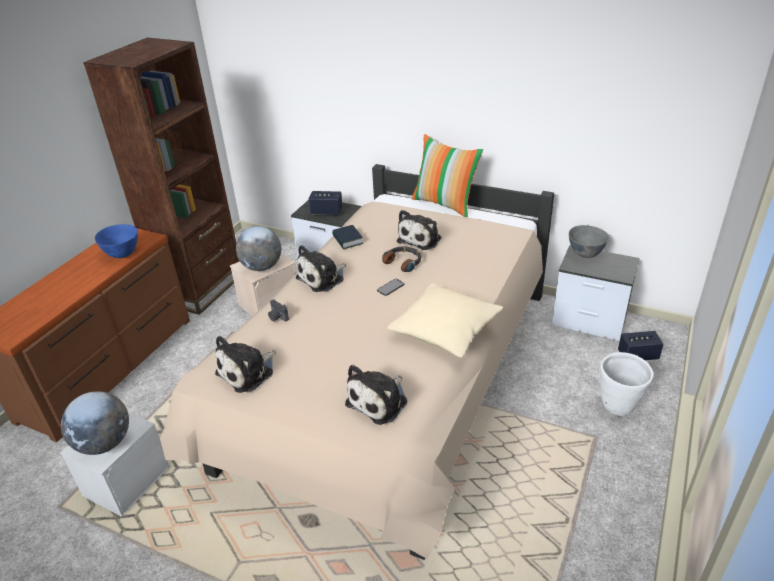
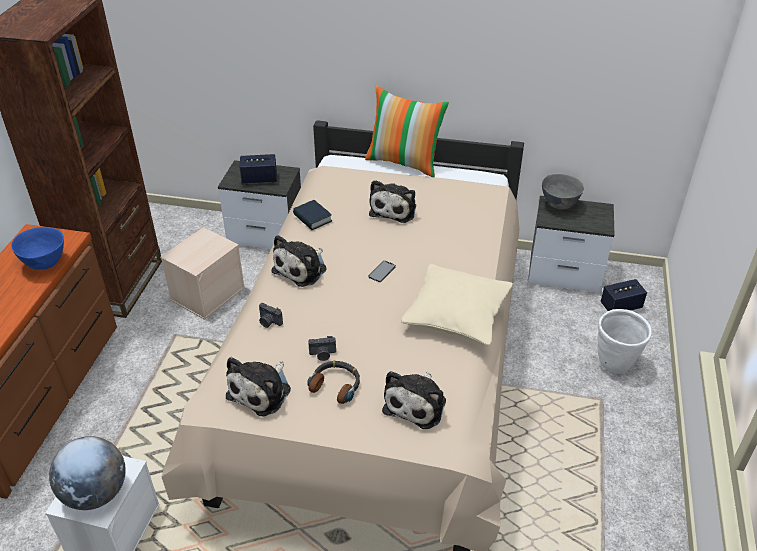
camera: 15 degrees left, 5 degrees up
globe [236,226,281,271] -> none
headphones [382,246,421,272] -> headphones moved to [307,360,360,404]
none -> camera [308,336,336,361]

